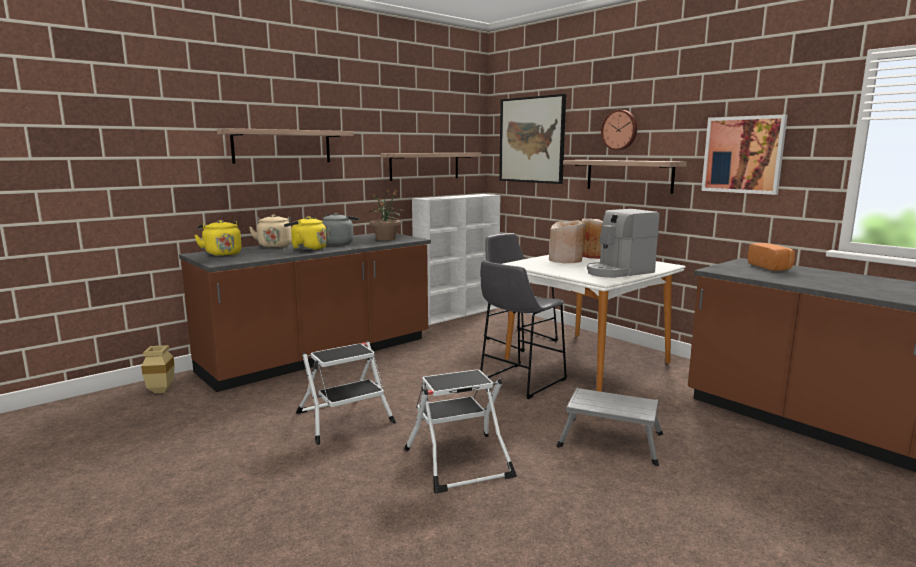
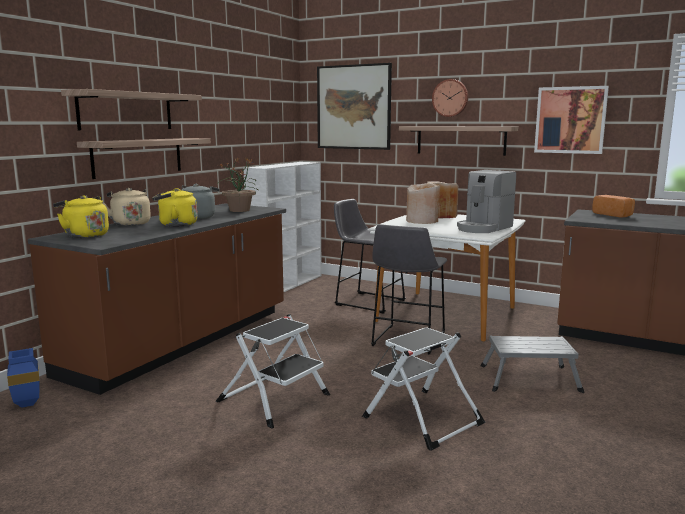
camera: 20 degrees left, 0 degrees up
beige vase [141,345,174,393] -> blue vase [7,348,39,408]
shelf [381,153,481,181] -> shelf moved to [77,138,211,179]

